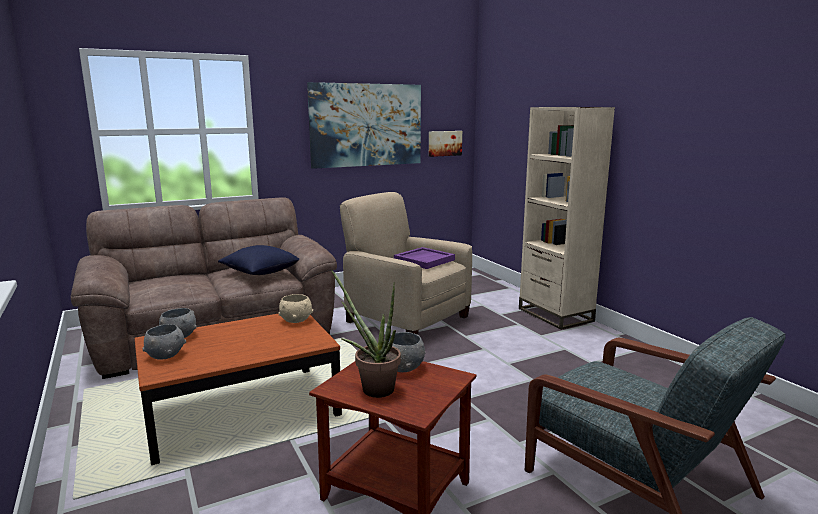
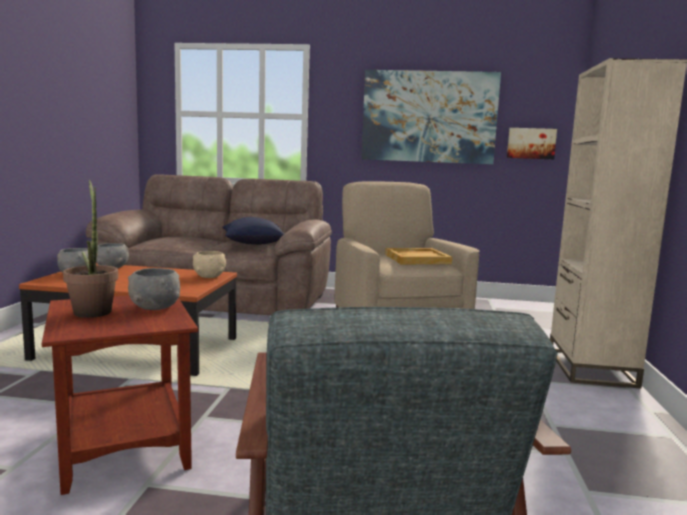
camera: 35 degrees right, 5 degrees down
purple tray [394,247,455,269] -> beige tray [385,248,452,264]

